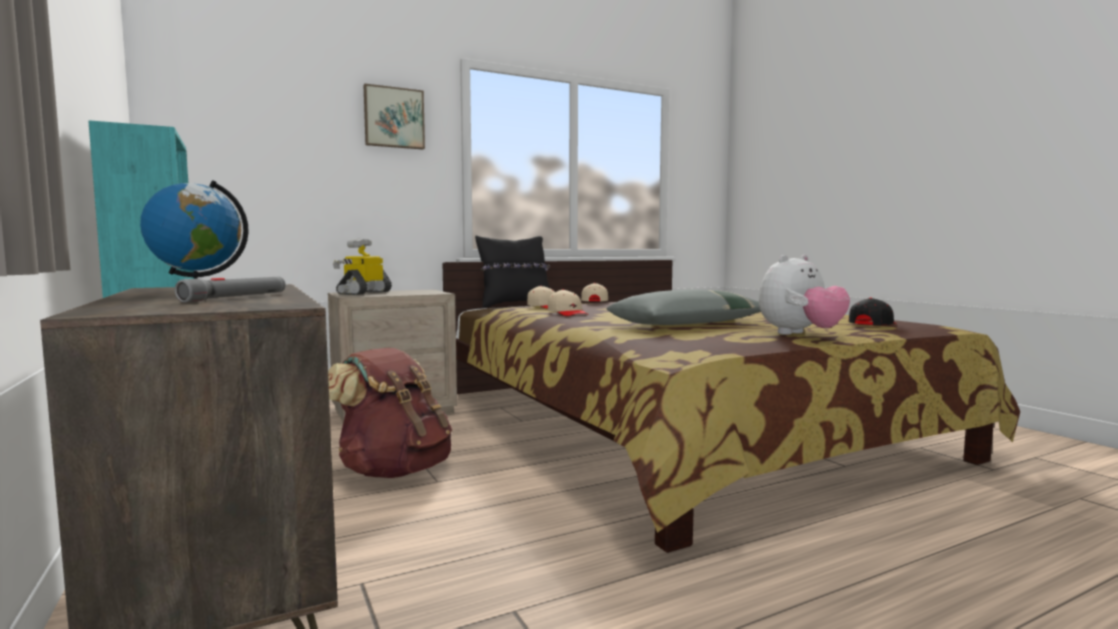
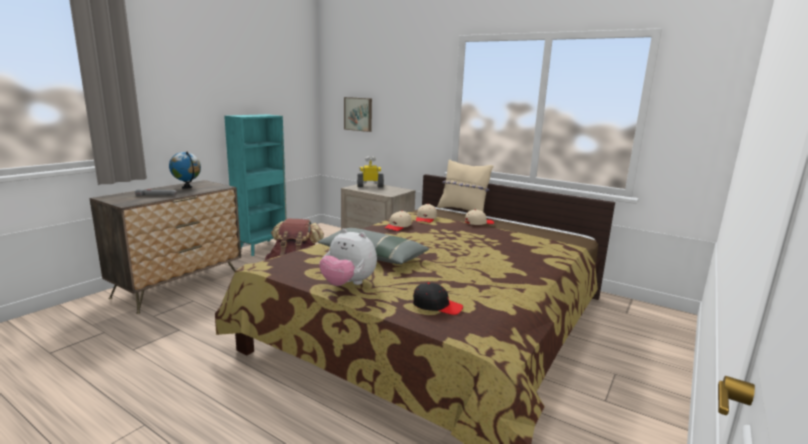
camera: 60 degrees right, 10 degrees up
picture [364,84,425,150] -> picture moved to [344,97,372,132]
black pillow [475,236,550,308] -> beige pillow [437,159,493,212]

